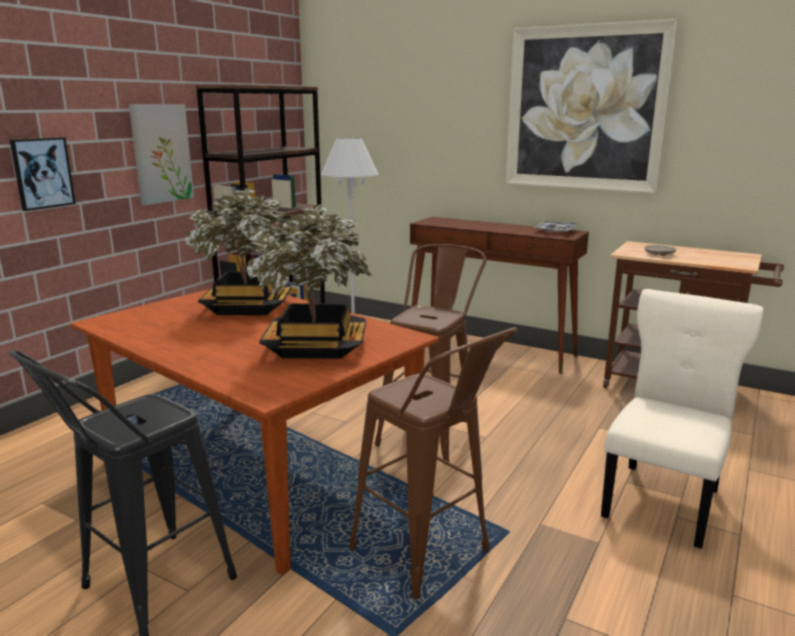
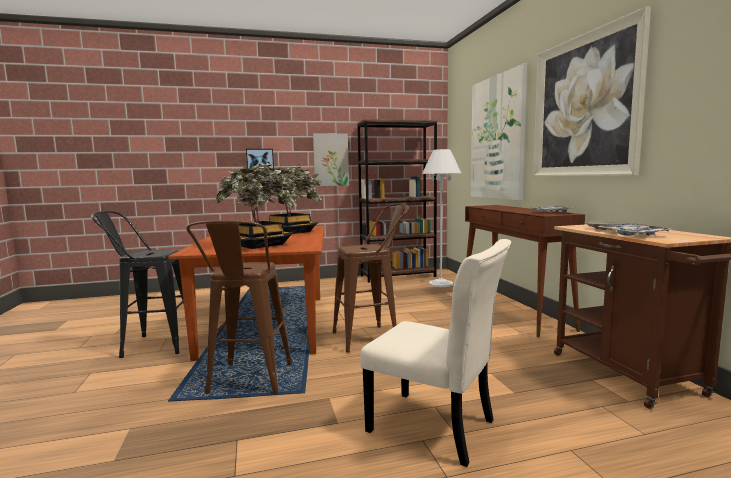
camera: 45 degrees right, 10 degrees down
beige chair [601,289,764,549] -> beige chair turned 45 degrees clockwise [360,239,511,467]
none -> picture [470,63,527,201]
none -> tray [598,223,671,236]

